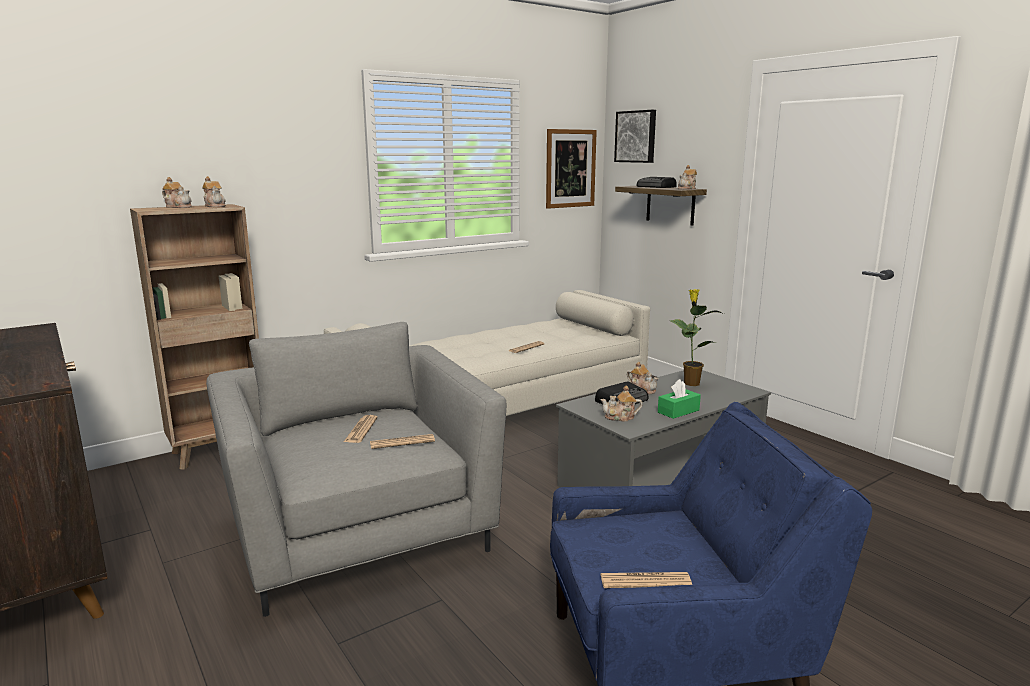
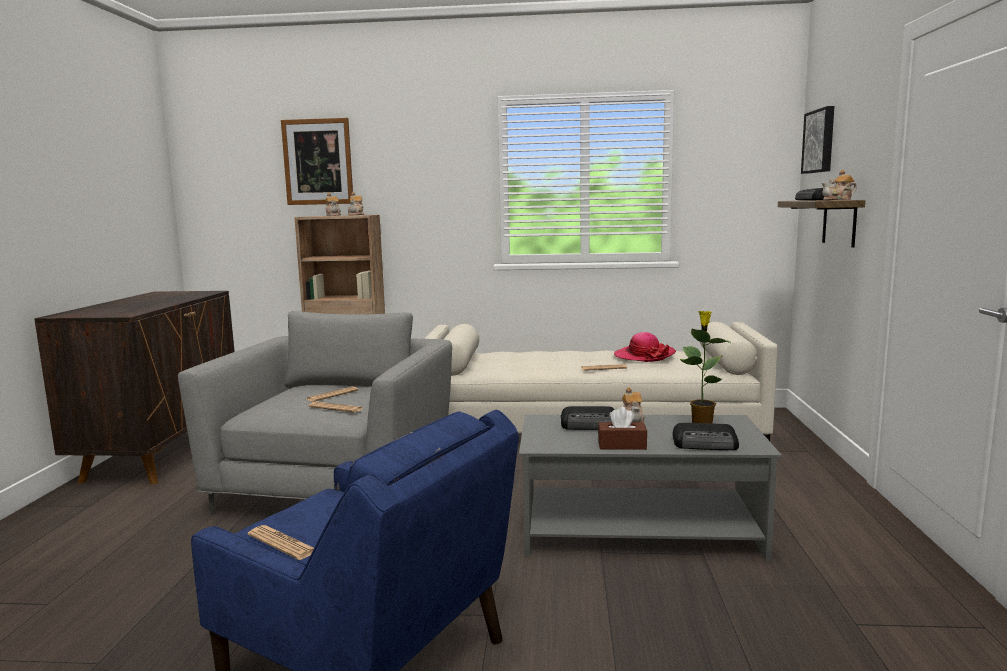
camera: 40 degrees right, 5 degrees down
picture [546,129,597,209] -> picture moved to [281,118,353,205]
teapot [600,386,642,422] -> none
green tissue box [658,379,701,419] -> brown tissue box [598,407,647,450]
none -> hat [614,332,676,362]
none -> radio [673,423,739,450]

